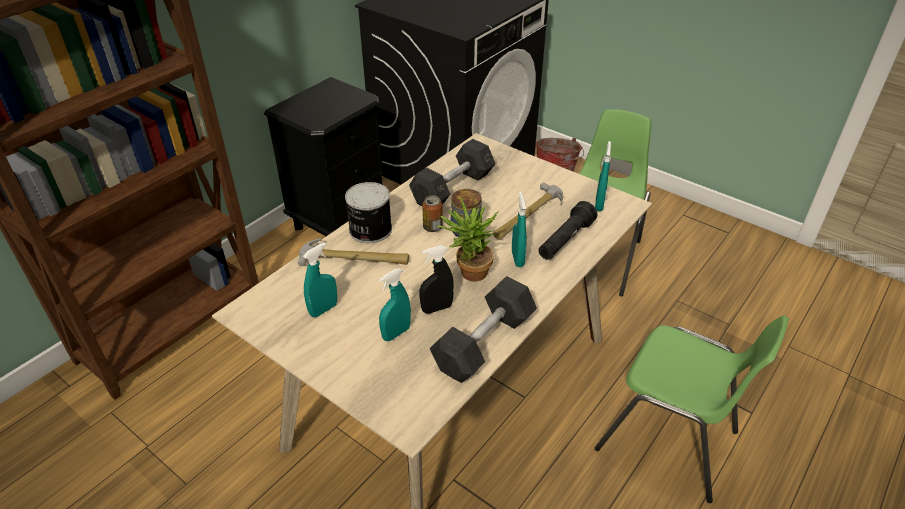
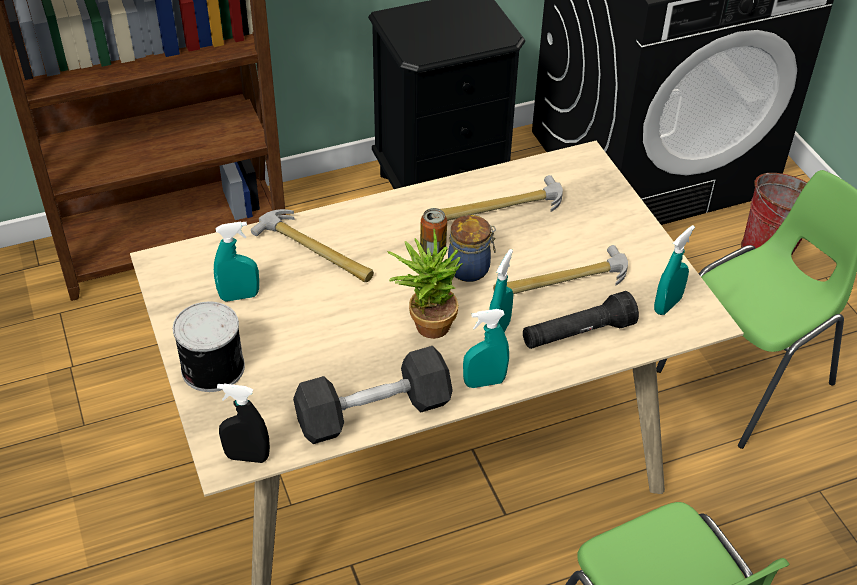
camera: 30 degrees right, 5 degrees up
can [345,182,392,243] -> can moved to [173,302,245,392]
turquoise spray bottle [379,268,411,341] -> turquoise spray bottle moved to [463,309,509,388]
grey dumbbell [409,139,495,206] -> hammer [440,175,563,221]
black spray bottle [420,245,454,314] -> black spray bottle moved to [217,384,270,463]

